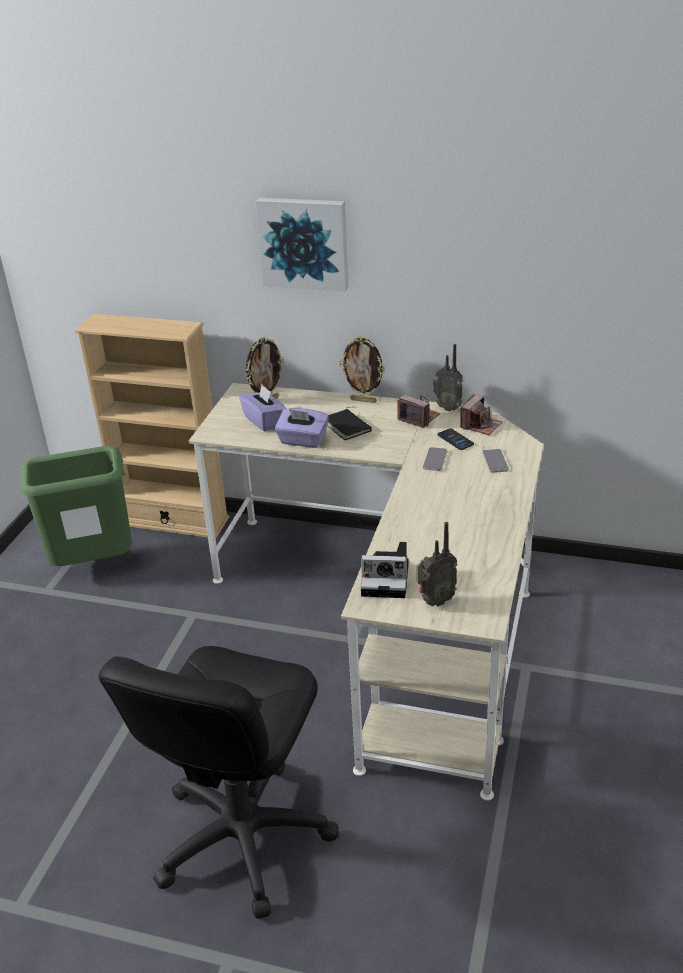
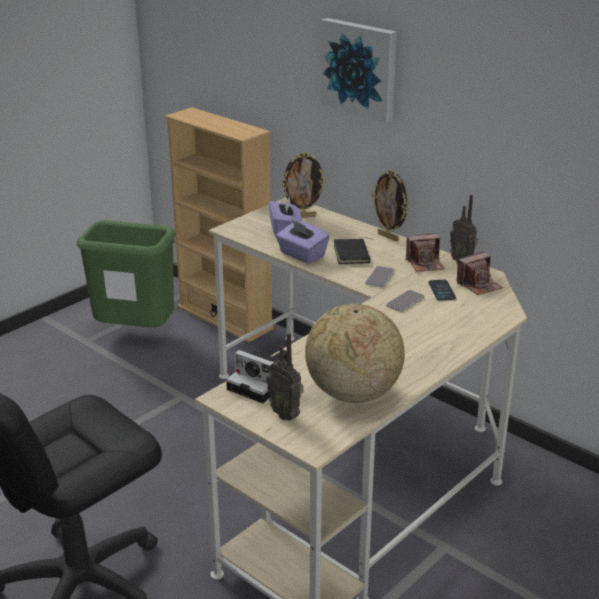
camera: 25 degrees right, 5 degrees down
camera [397,395,440,428] -> camera turned 105 degrees clockwise [405,233,445,272]
radio [417,522,457,606] -> radio turned 45 degrees clockwise [267,333,303,421]
phone [482,449,509,473] -> phone moved to [366,266,394,287]
none -> globe [305,304,405,403]

